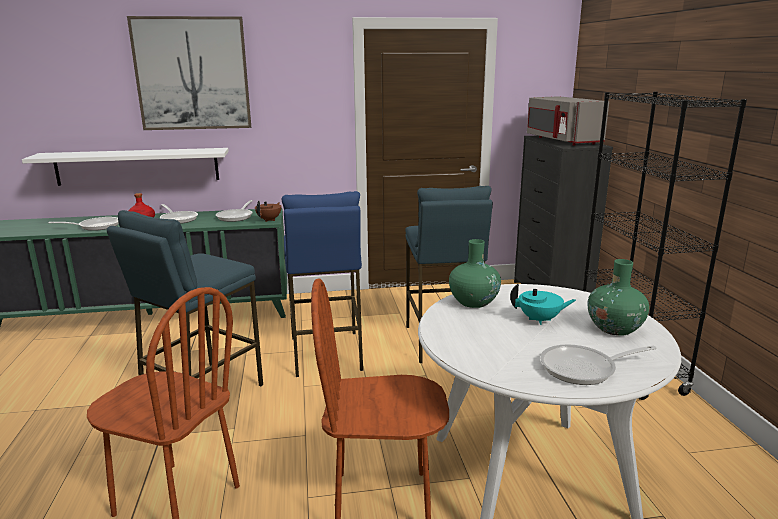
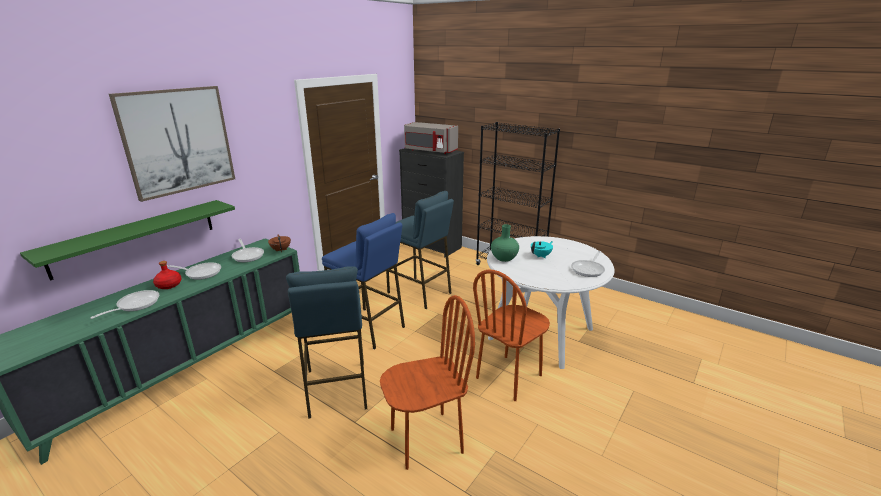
camera: 45 degrees left, 5 degrees up
white shelf [22,148,229,186] -> green shelf [20,200,235,281]
green vase [588,259,649,336] -> none

